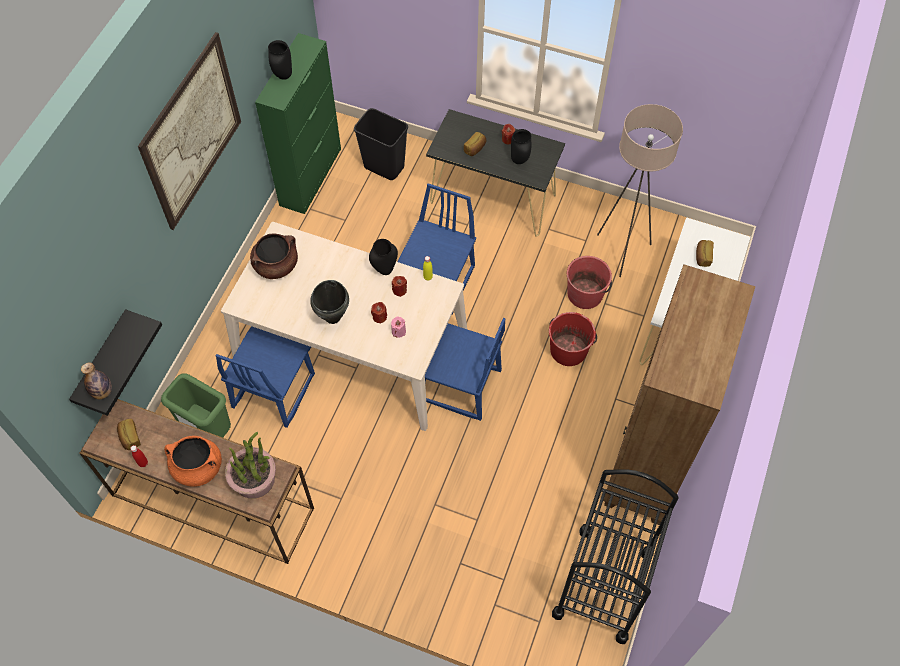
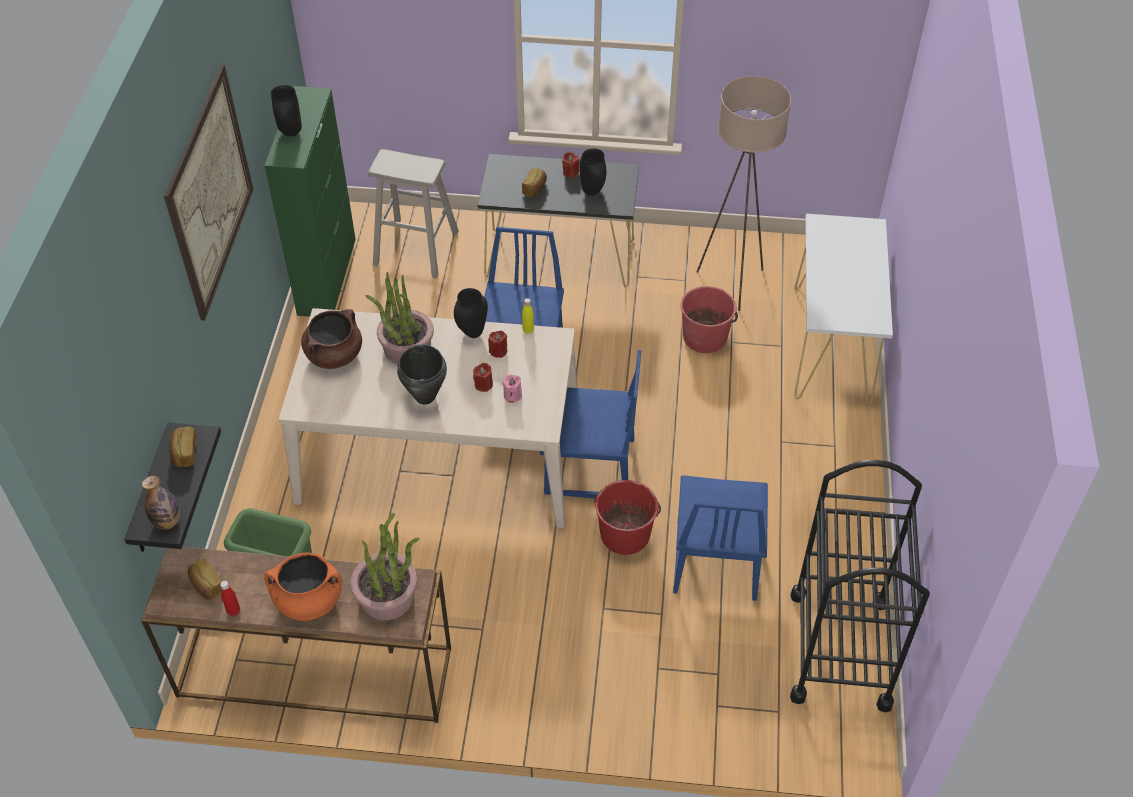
camera: 15 degrees left, 10 degrees down
blue chair [216,326,315,428] -> blue chair moved to [673,475,768,601]
black trash can [354,108,408,180] -> beige stool [368,149,459,278]
red bucket [549,312,597,366] -> red bucket moved to [594,480,661,555]
brown bookcase [603,264,755,525] -> none
bread [696,240,714,267] -> bread moved to [169,427,197,467]
none -> potted plant [366,272,434,364]

